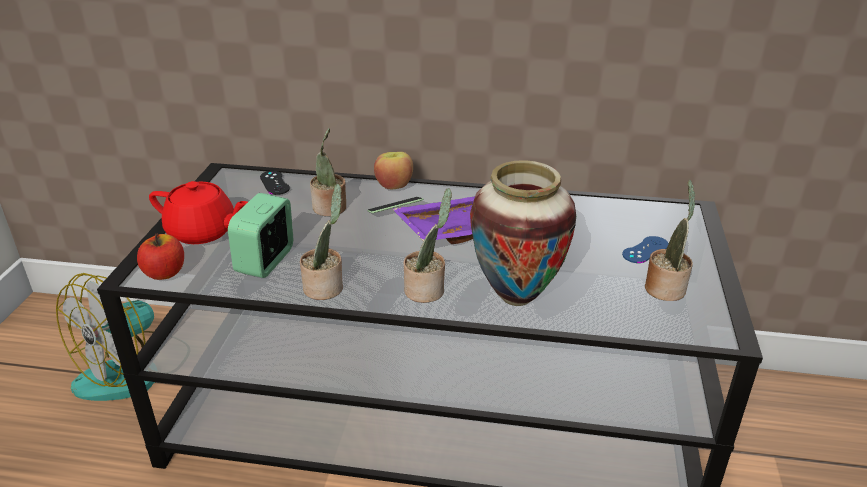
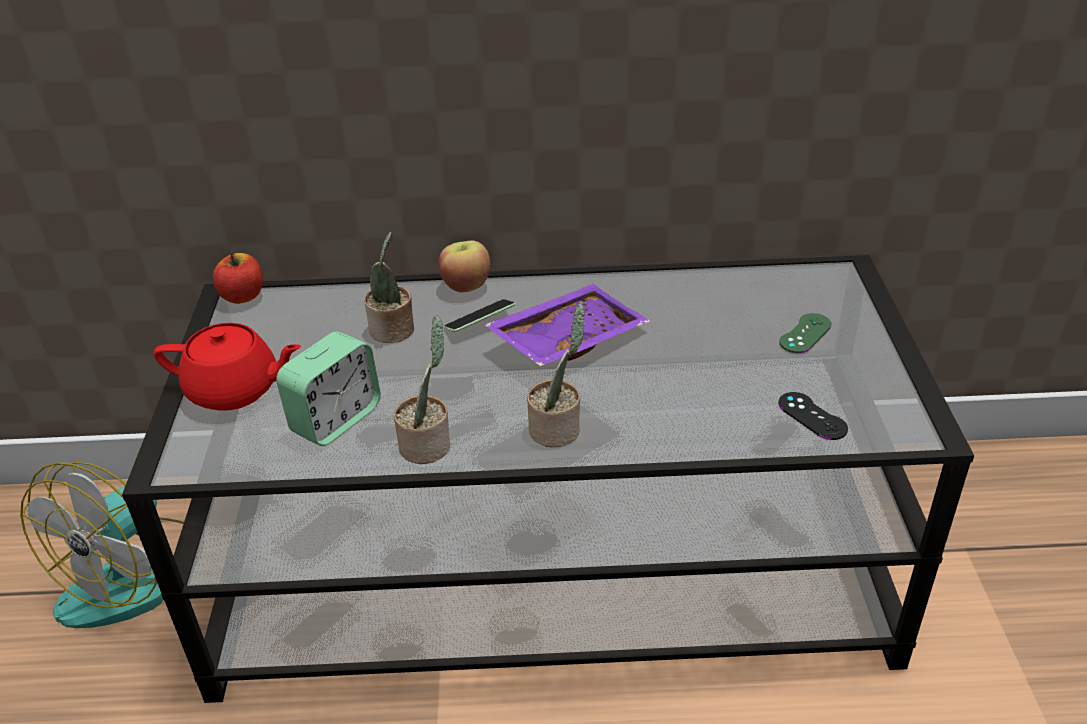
camera: 10 degrees left, 5 degrees up
apple [137,234,184,280] -> apple moved to [213,253,263,304]
alarm clock [228,193,293,278] -> alarm clock turned 150 degrees counterclockwise [276,331,381,446]
black game controller [260,171,290,195] -> black game controller moved to [778,392,848,440]
vase [470,160,576,306] -> none
blue game controller [622,236,669,263] -> green game controller [779,313,831,353]
potted plant [645,180,696,301] -> none

